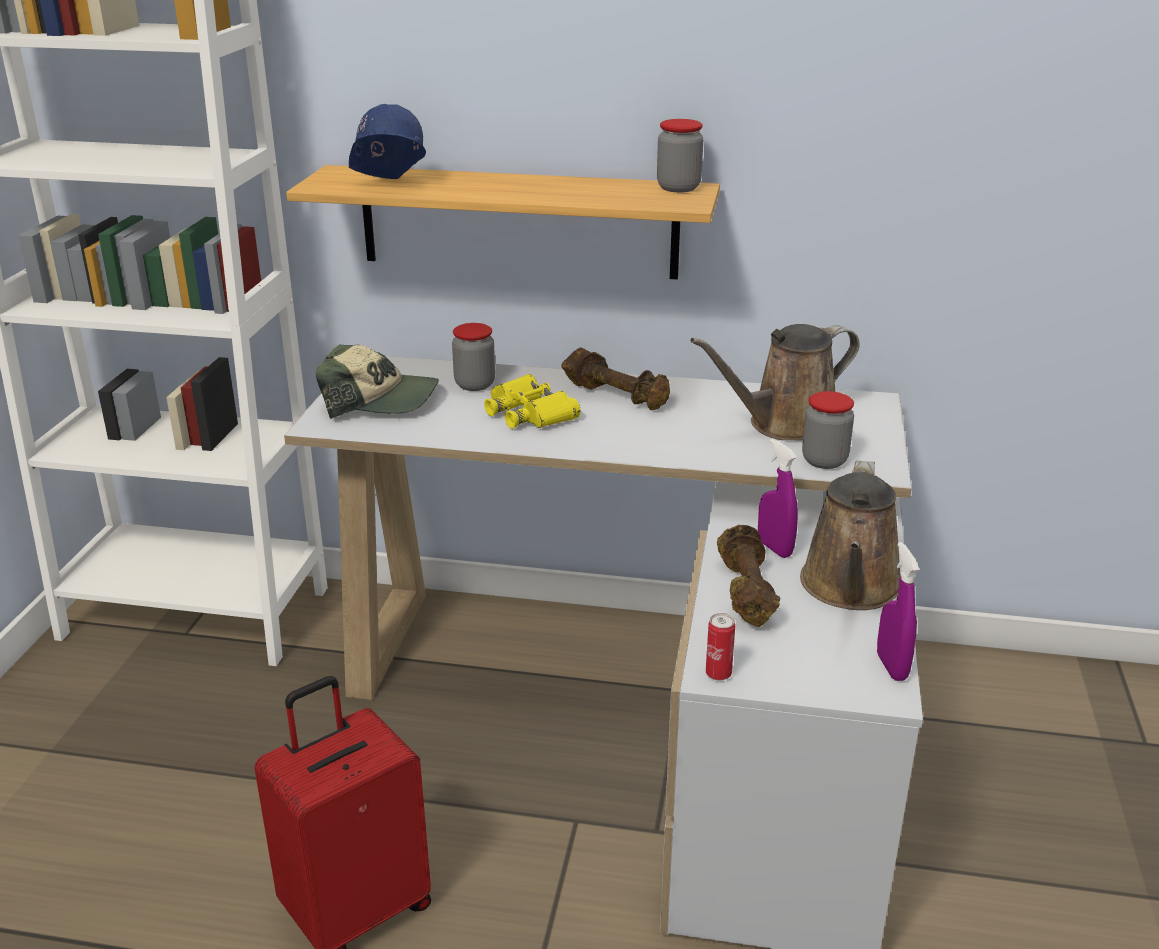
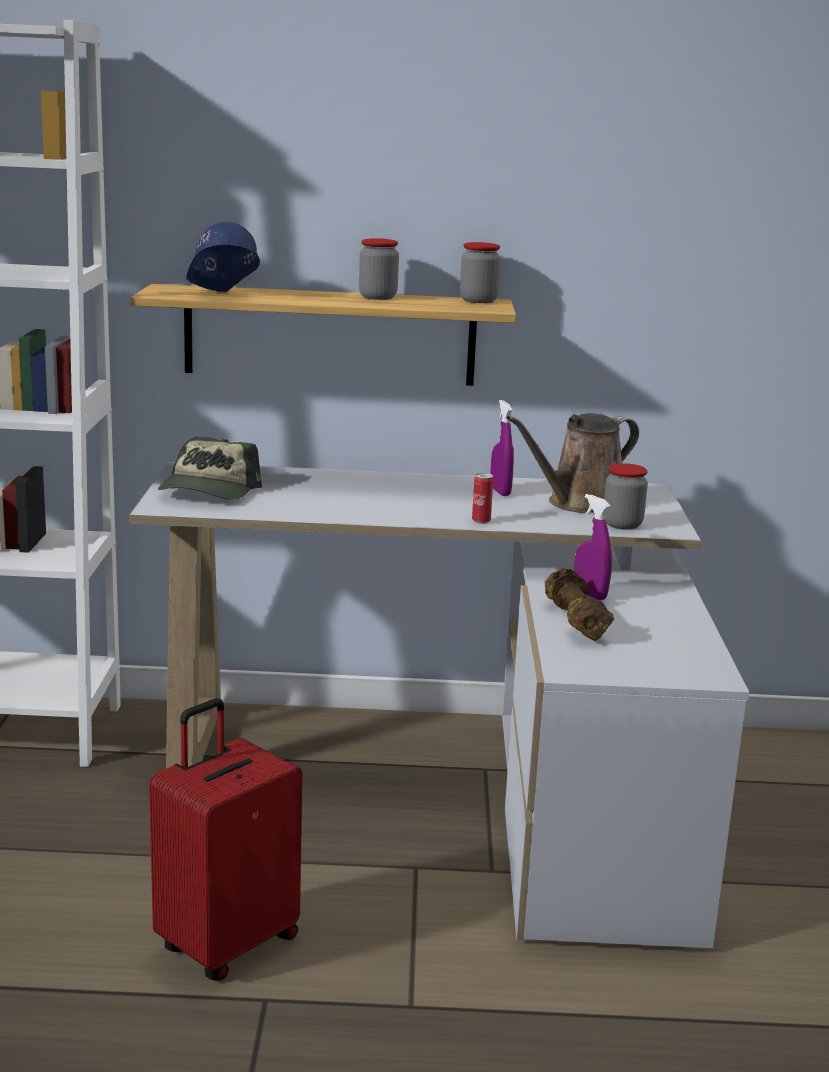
camera: 10 degrees left, 10 degrees down
cap [316,344,439,419] -> cap turned 105 degrees clockwise [158,437,262,500]
jar [452,323,495,391] -> jar moved to [359,238,399,300]
yellow binoculars [484,374,581,429] -> none
brown dumbbell [561,347,670,410] -> none
can [706,613,735,681] -> can moved to [472,473,493,524]
brown watering can [800,460,901,610] -> none
purple spray bottle [877,542,920,681] -> purple spray bottle moved to [490,400,514,496]

